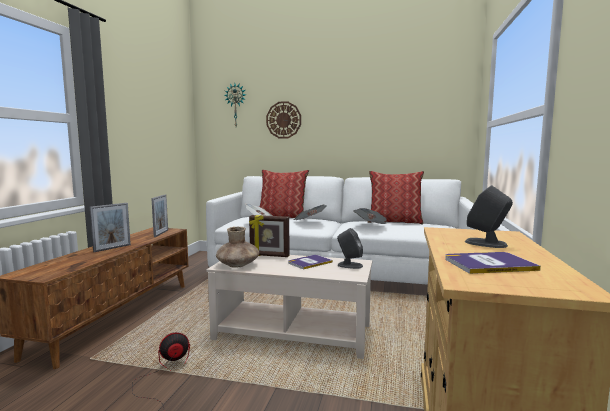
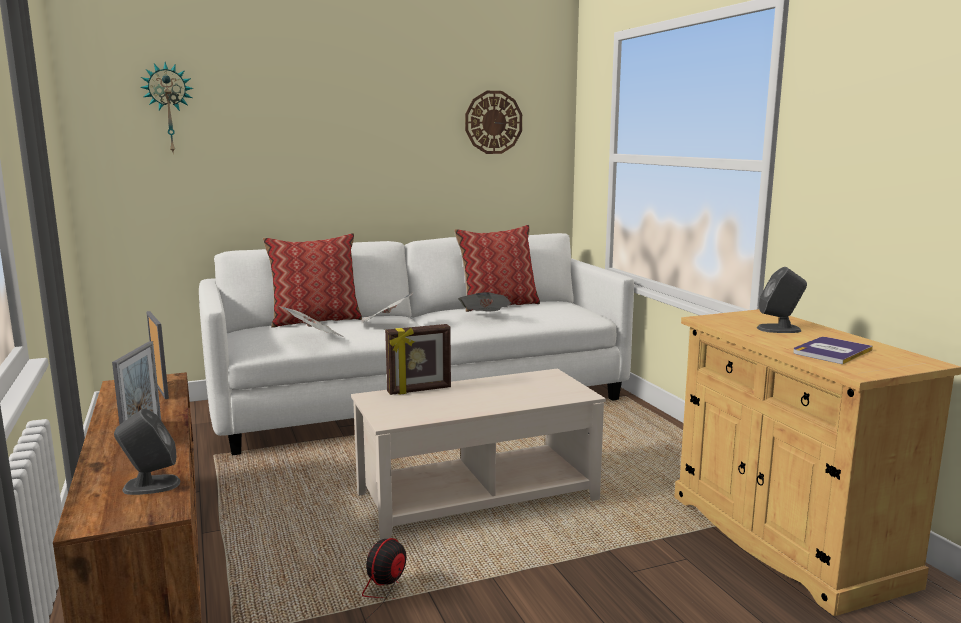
camera: 35 degrees left, 5 degrees up
brown vase [216,227,259,268] -> none
wall clock [266,101,301,139] -> wall clock moved to [465,91,522,154]
book [288,255,333,270] -> none
grey speaker [337,228,363,269] -> grey speaker moved to [114,409,180,495]

